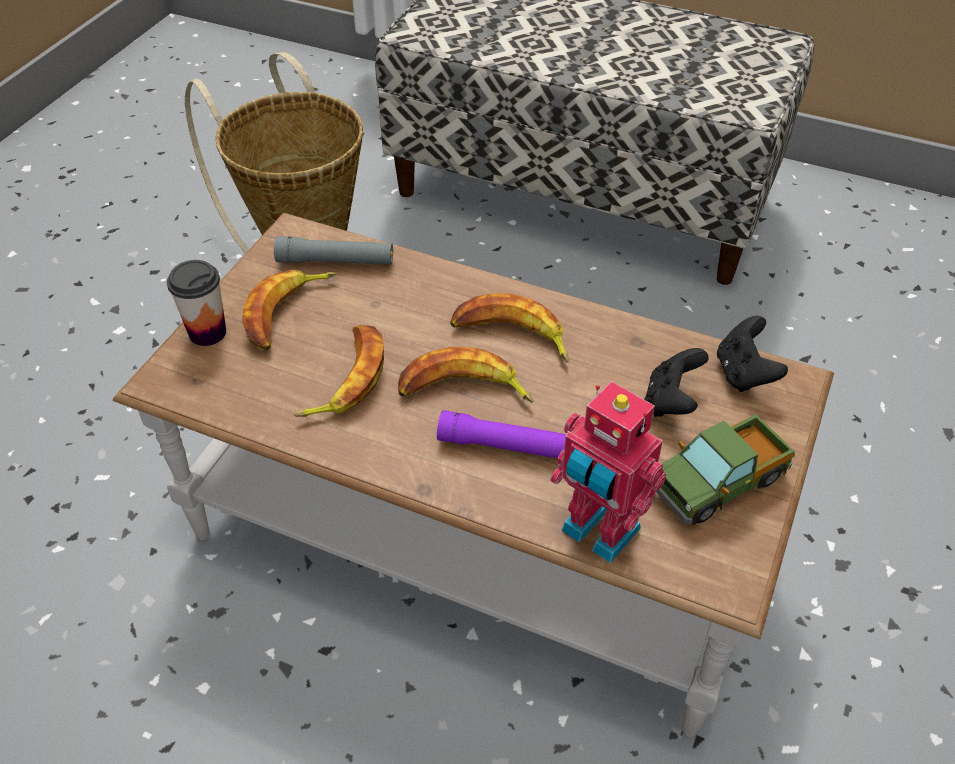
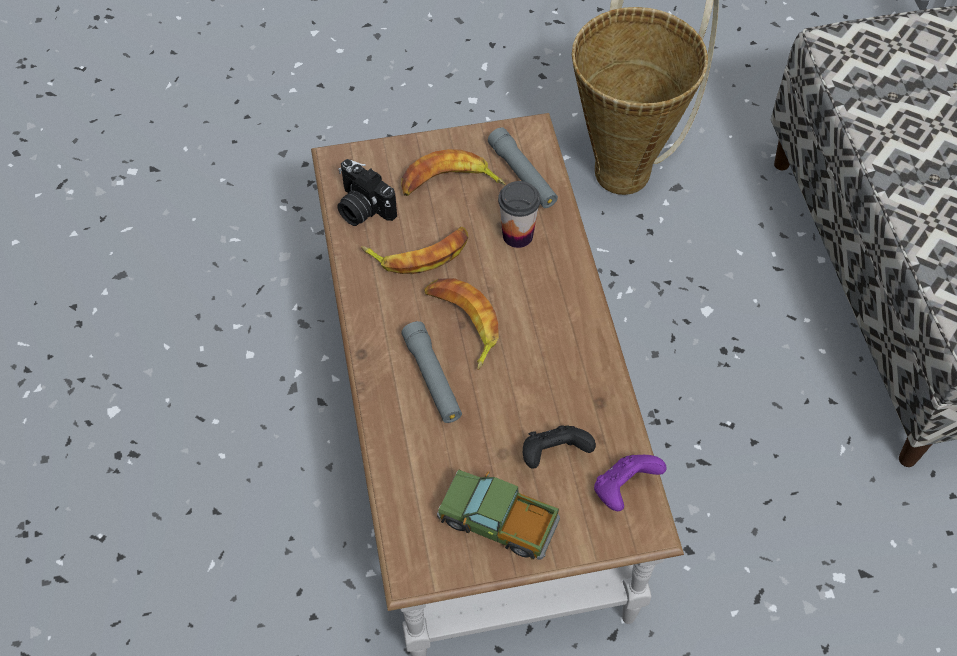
camera: 55 degrees right, 10 degrees up
cup [167,260,226,346] -> cup moved to [498,181,541,248]
purple flashlight [437,410,566,458] -> grey flashlight [401,321,462,423]
banana [450,293,569,362] -> none
toy robot [550,381,666,563] -> none
black game controller [717,316,788,392] -> purple game controller [594,455,667,511]
none -> camera [337,159,397,226]

